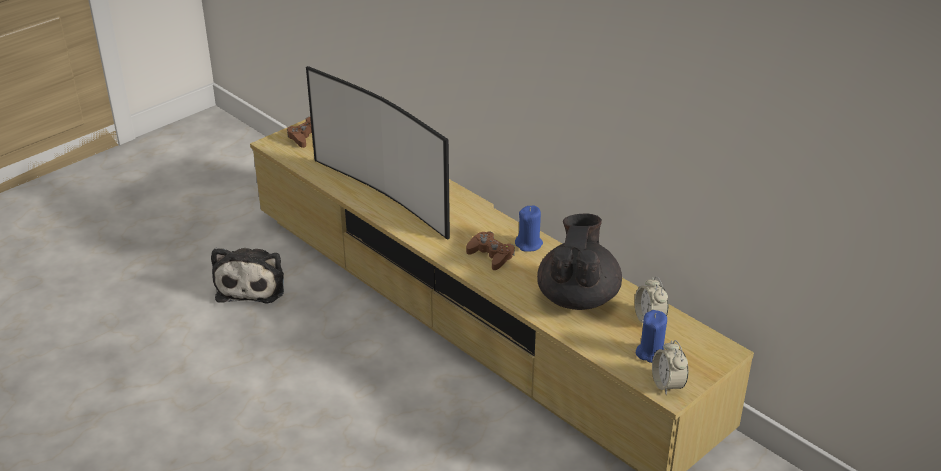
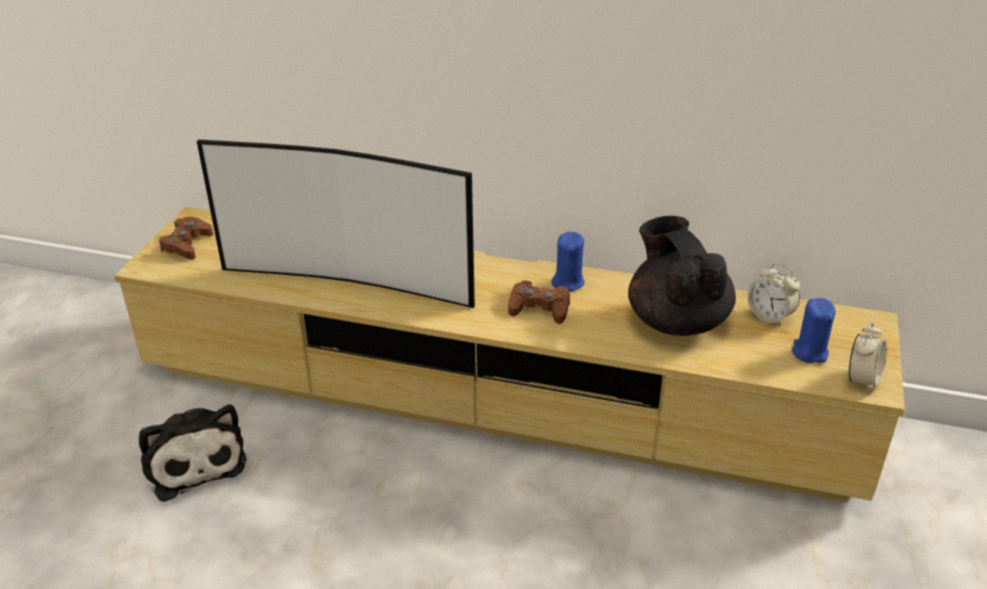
camera: 30 degrees left, 0 degrees up
alarm clock [652,340,688,395] -> alarm clock turned 105 degrees counterclockwise [849,322,887,392]

